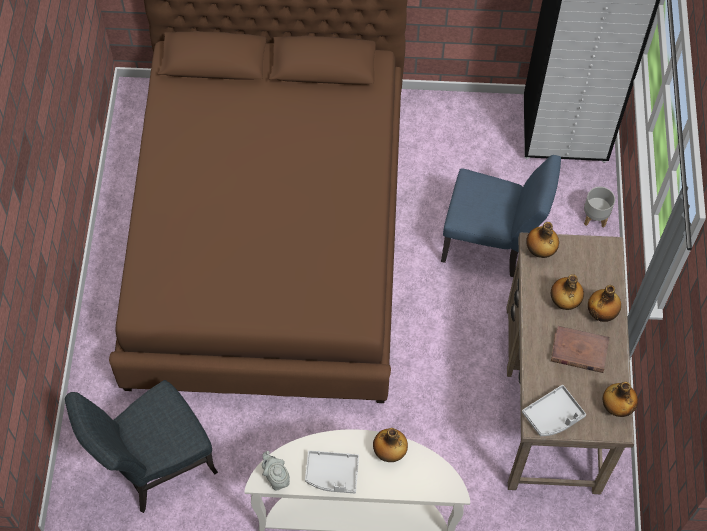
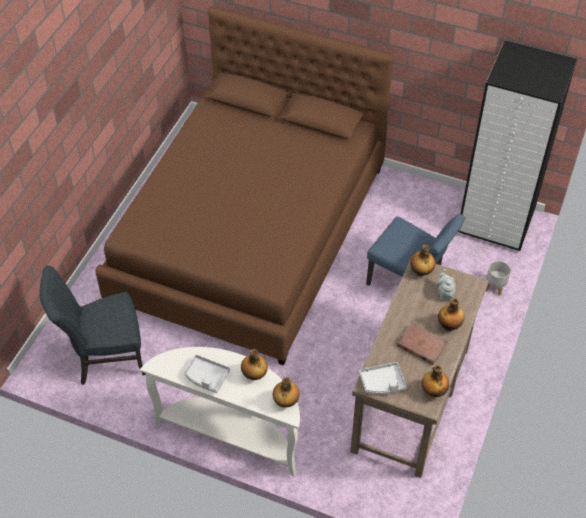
camera: 20 degrees right, 10 degrees down
grey teapot [262,451,290,490] -> grey teapot moved to [436,269,456,301]
bottle [551,274,584,310] -> bottle moved to [273,377,300,408]

